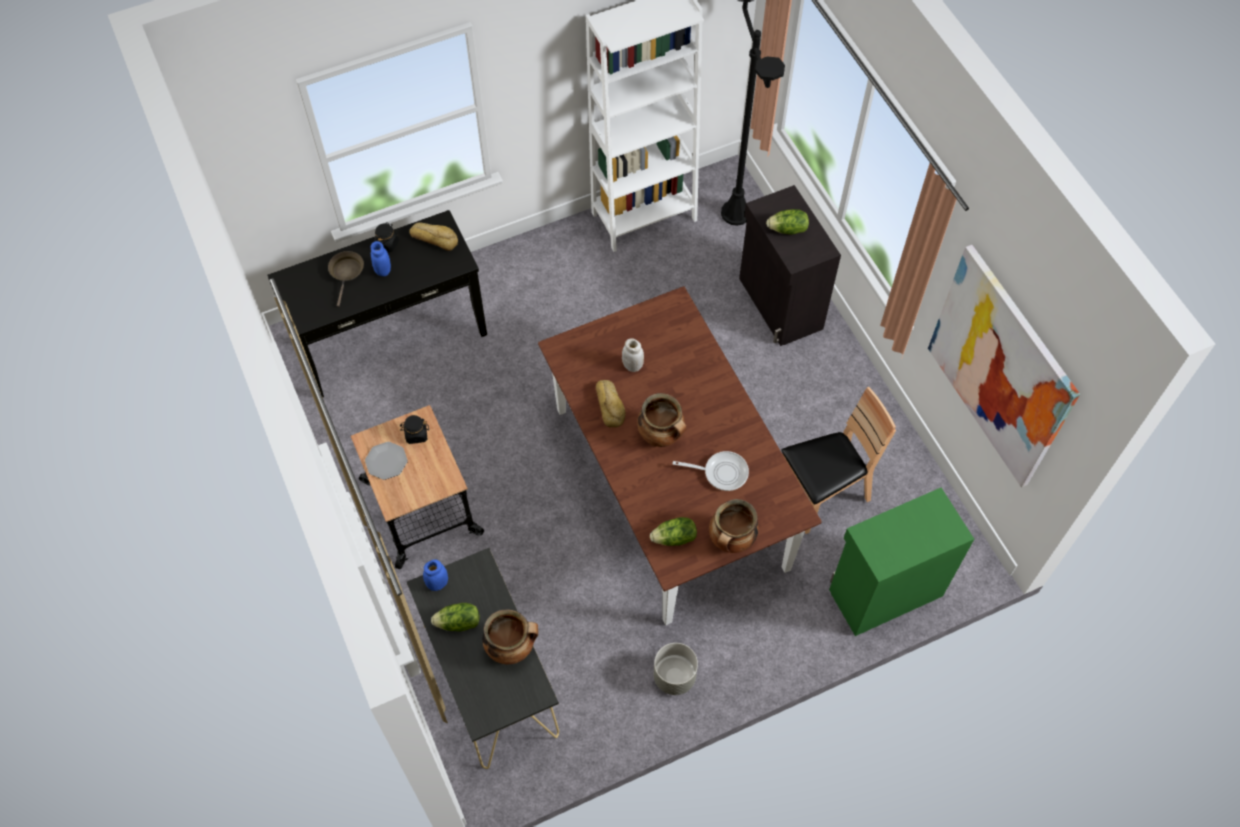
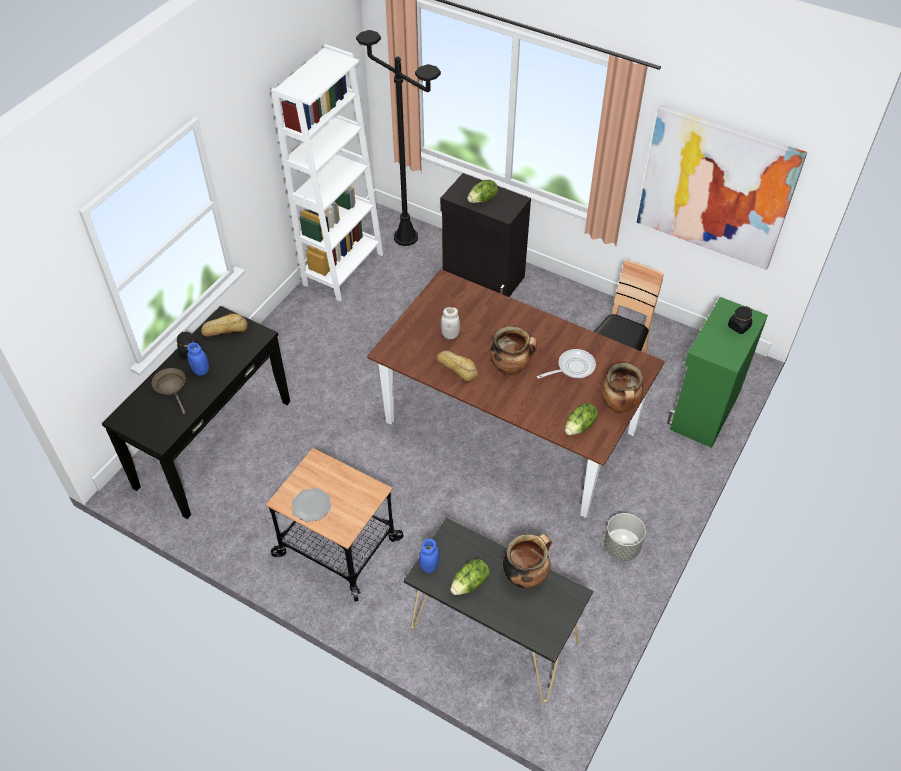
camera: 35 degrees left, 10 degrees down
black jar [400,415,429,444] -> black jar moved to [728,306,752,334]

